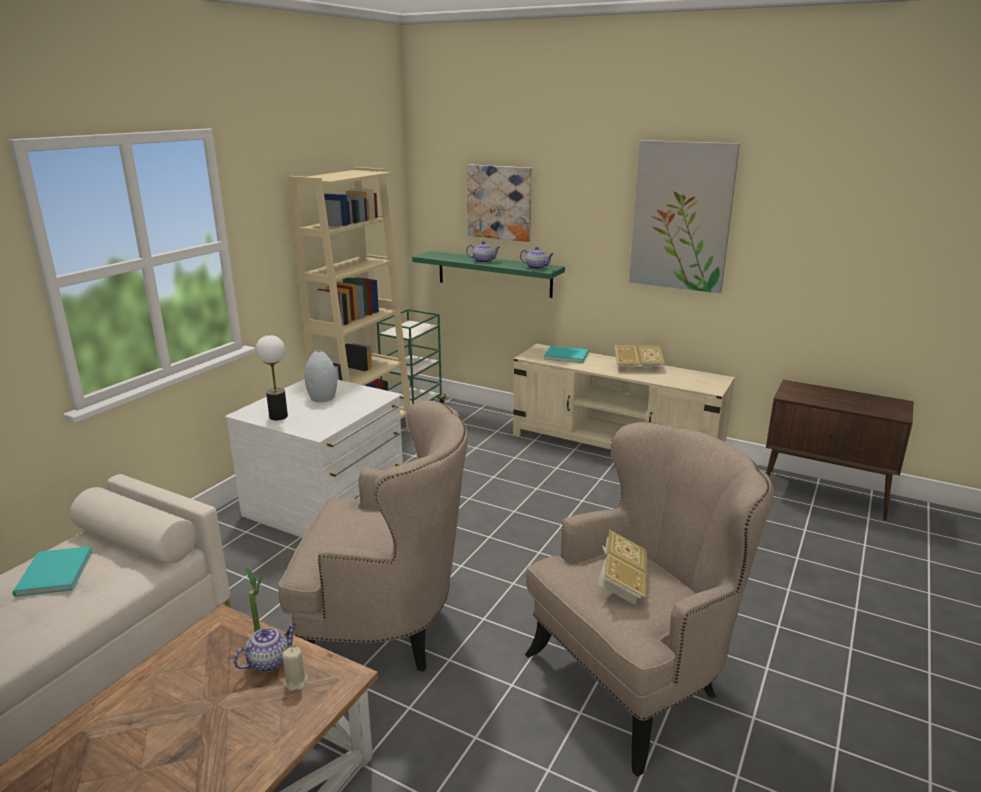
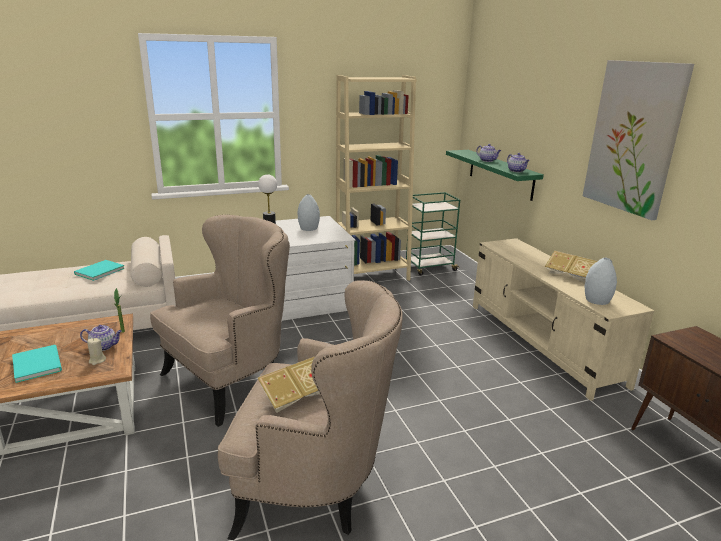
camera: 40 degrees right, 0 degrees up
beige armchair [278,400,468,672] -> beige armchair turned 90 degrees counterclockwise [150,215,290,427]
picture [467,164,532,242] -> none
turquoise book [544,346,589,363] -> turquoise book moved to [12,345,62,383]
none -> grey vase [585,258,617,305]

